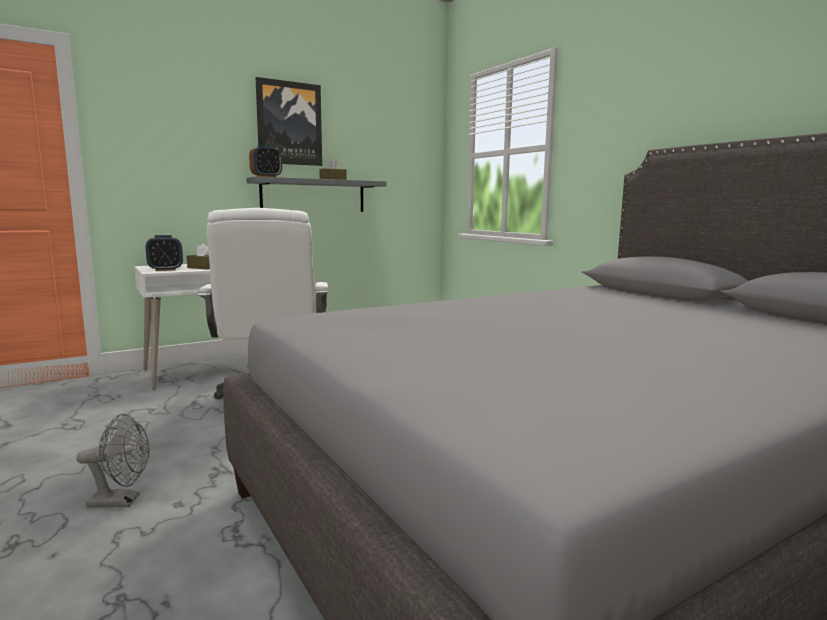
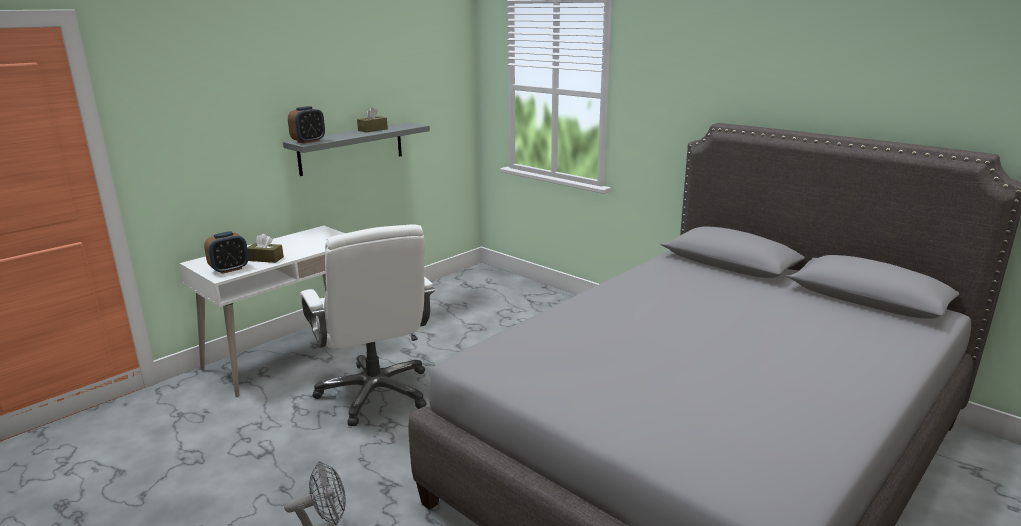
camera: 15 degrees left, 10 degrees up
picture [255,77,322,166] -> none

